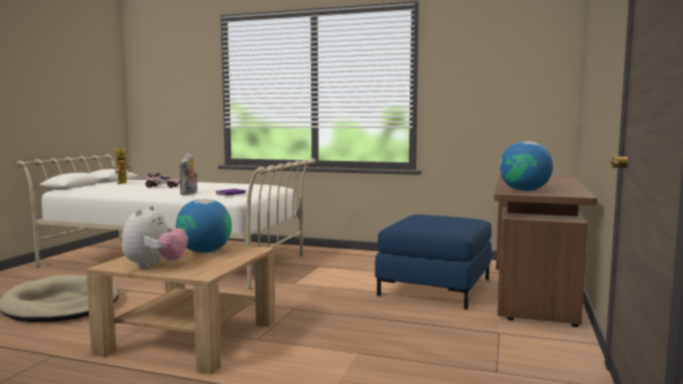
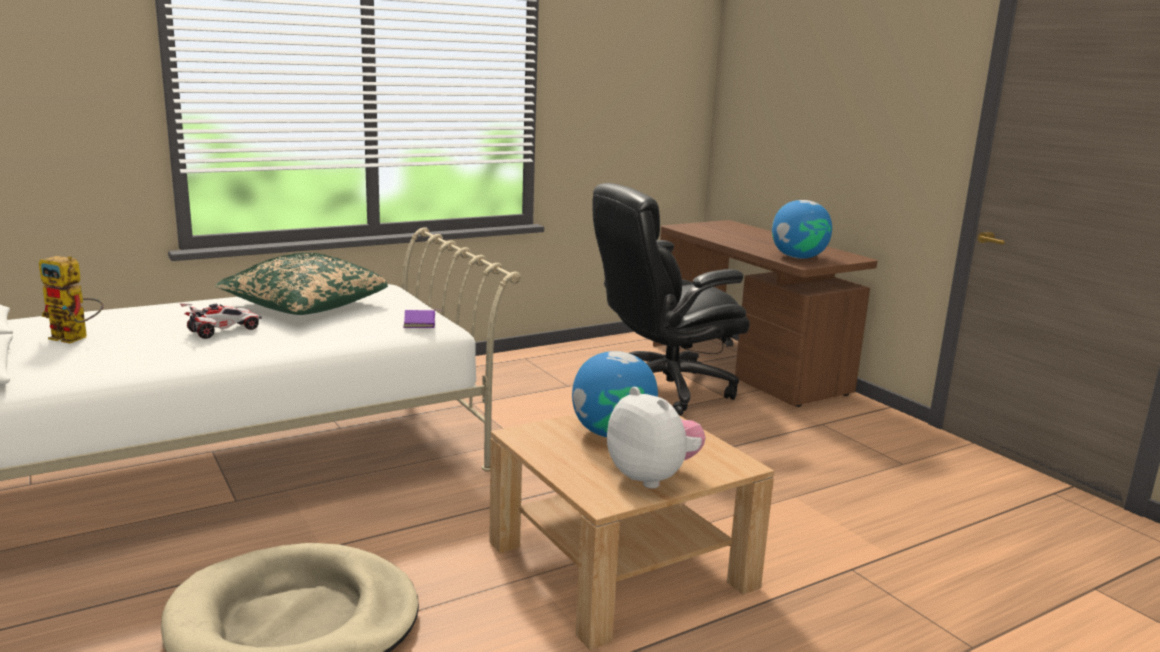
camera: 50 degrees left, 10 degrees up
plush toy [180,154,198,195] -> none
blue ottoman [375,215,492,310] -> black office chair [593,183,750,416]
none -> green pillow [216,253,388,315]

